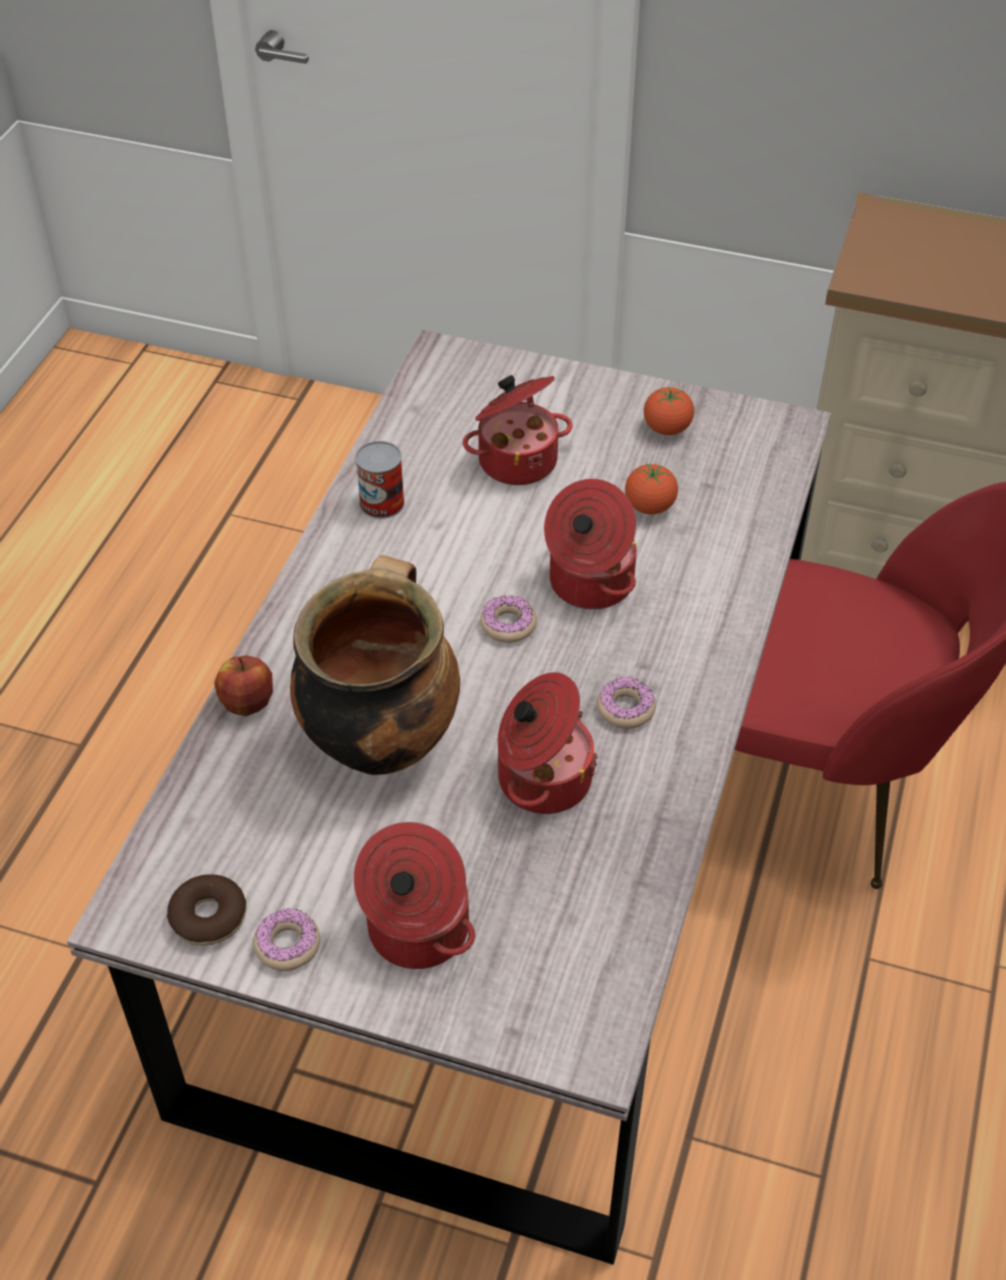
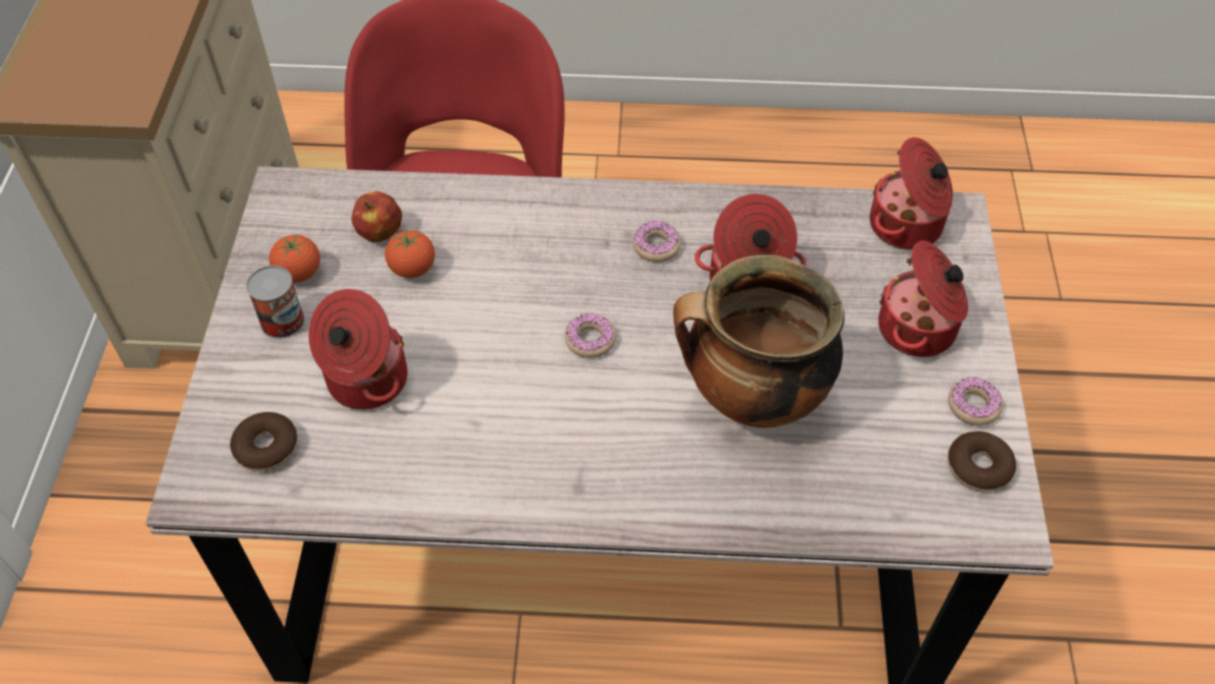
camera: 105 degrees left, 5 degrees up
apple [214,655,273,716] -> apple moved to [351,191,402,242]
can [355,441,405,519] -> can moved to [246,265,305,339]
cooking pot [544,479,637,610] -> cooking pot moved to [870,137,953,250]
none -> donut [230,412,297,471]

